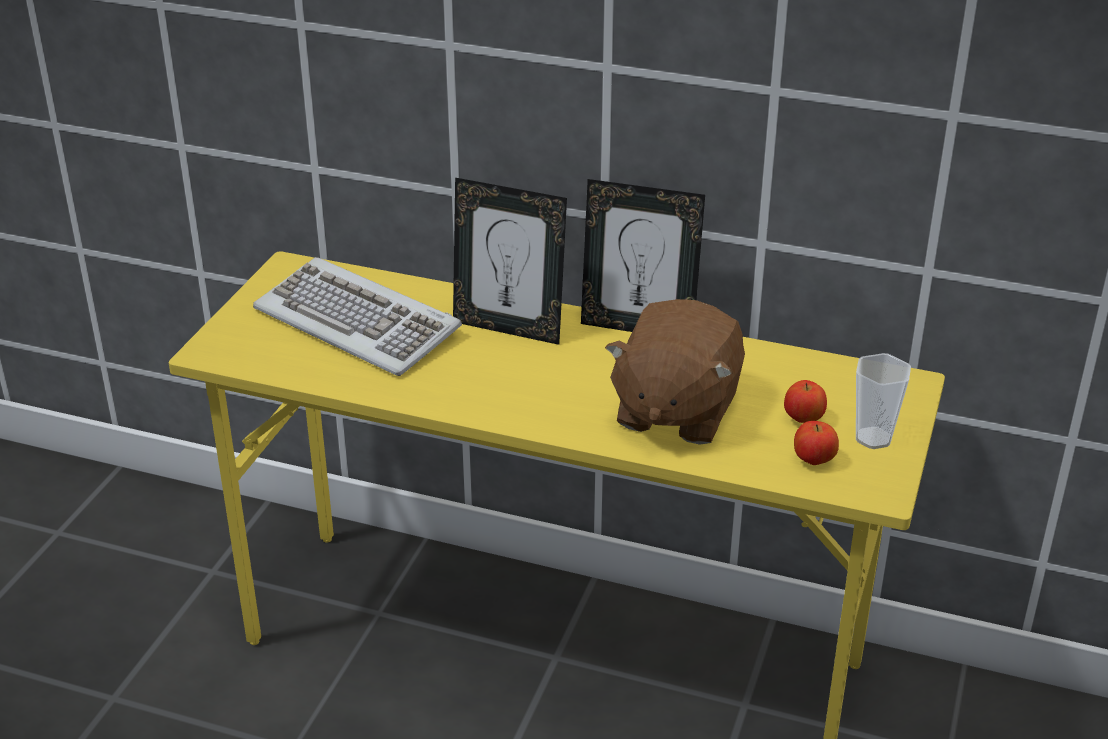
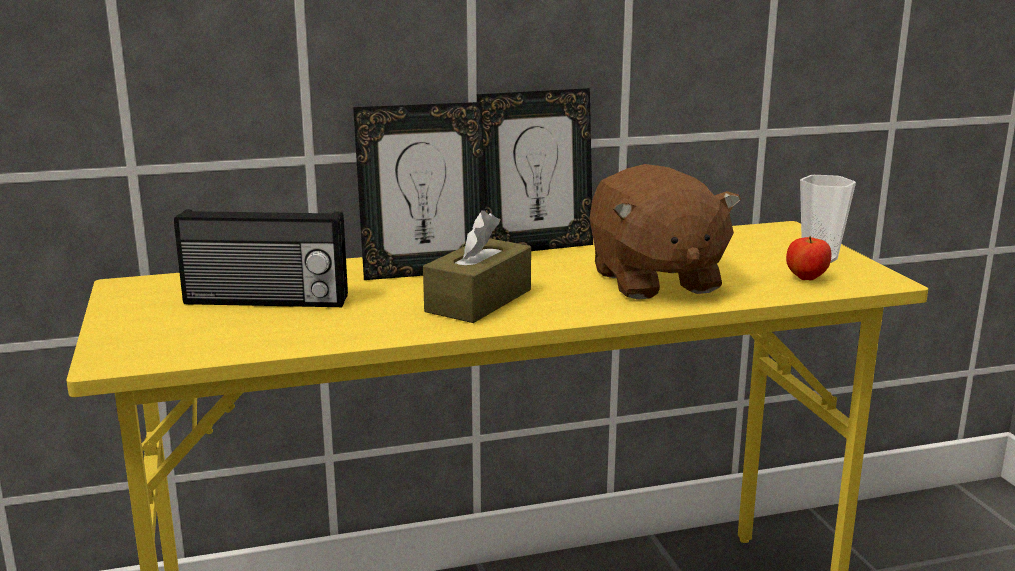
camera: 35 degrees left, 15 degrees down
keyboard [253,257,462,376] -> radio [174,209,348,307]
apple [784,380,827,423] -> none
none -> brown tissue box [423,210,531,323]

